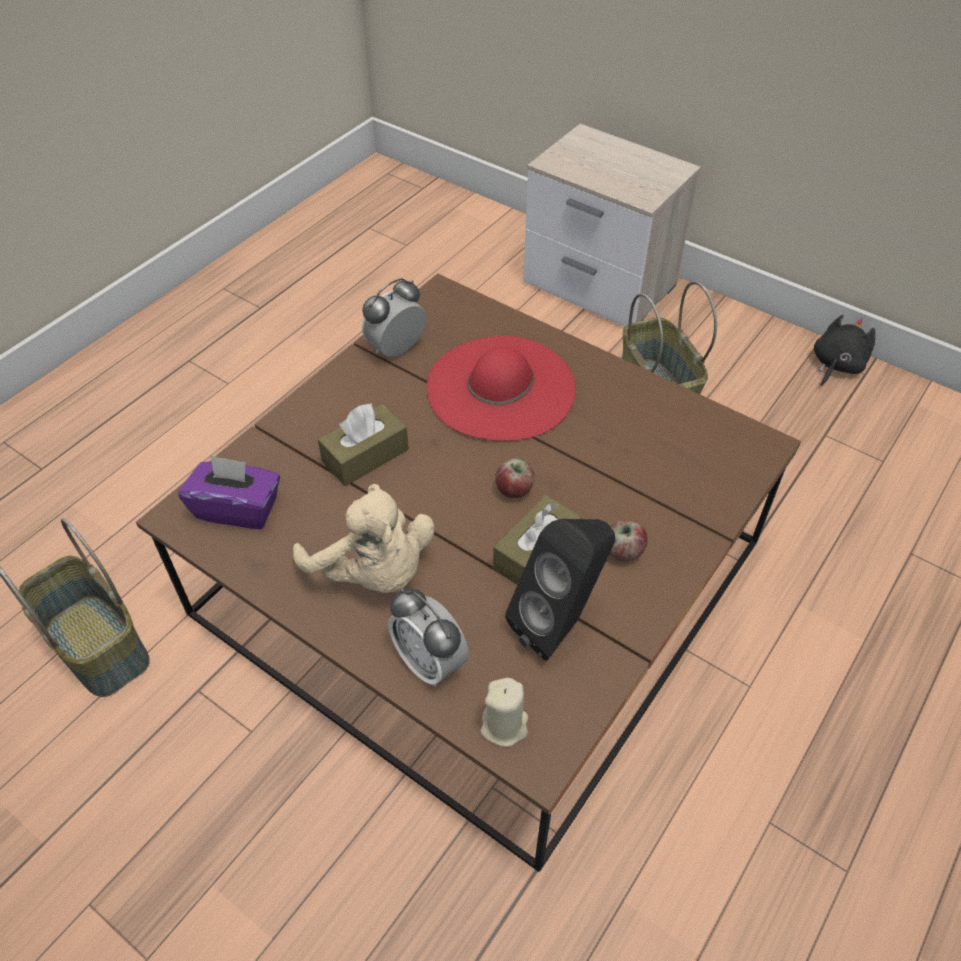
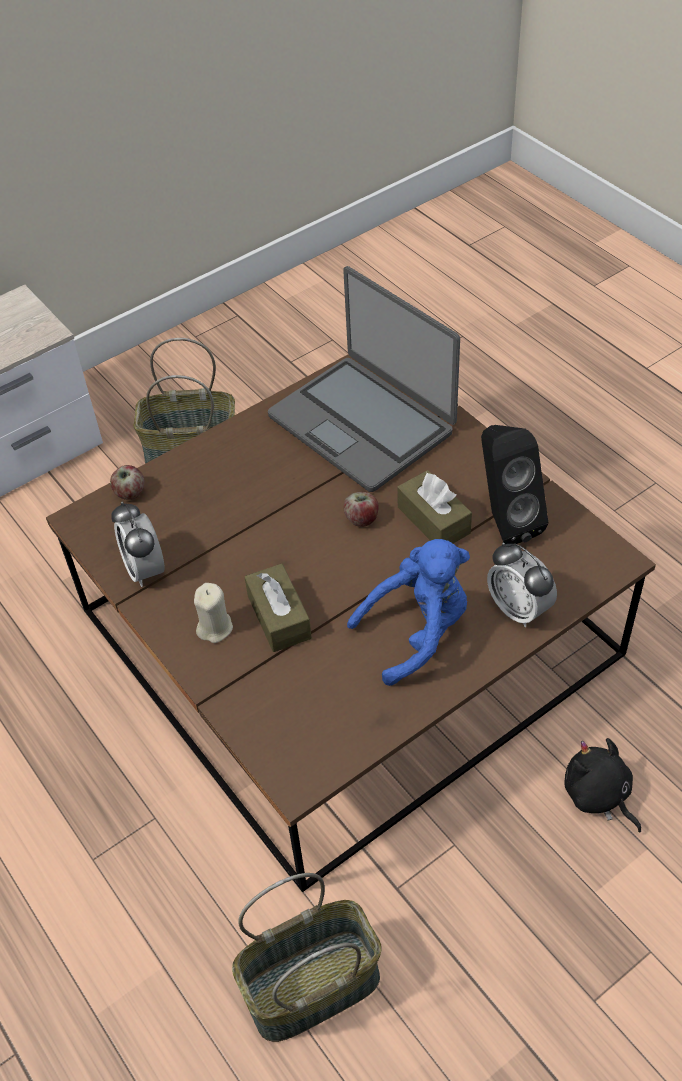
camera: 70 degrees left, 0 degrees up
purple tissue box [178,455,280,529] -> none
beige plush toy [293,484,434,593] -> blue plush toy [347,539,470,686]
alarm clock [388,588,469,687] -> alarm clock turned 75 degrees clockwise [487,542,557,627]
red hat [427,336,576,441] -> none
beige candle [481,678,528,747] -> beige candle moved to [194,583,233,643]
apple [610,520,648,561] -> apple moved to [110,465,145,500]
black plush toy [814,315,875,386] -> black plush toy moved to [564,738,641,832]
none -> laptop [268,266,460,492]

